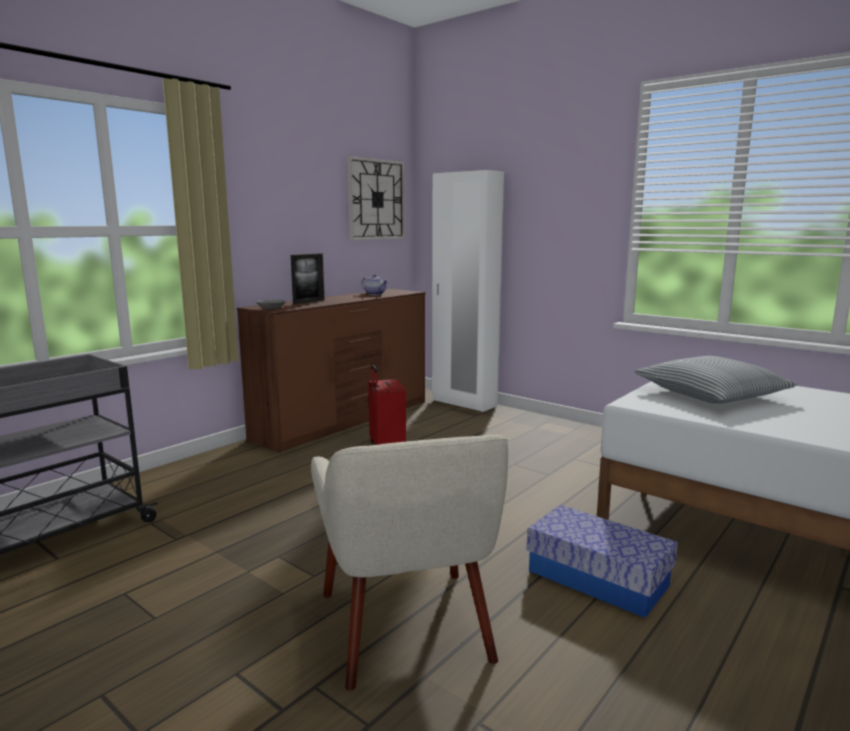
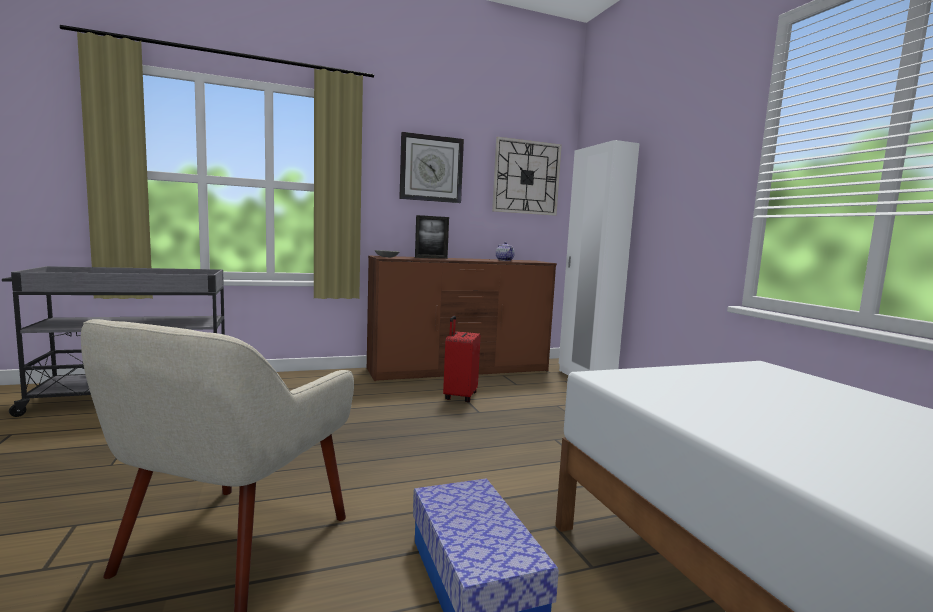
camera: 30 degrees right, 5 degrees down
pillow [634,356,797,404] -> none
none -> wall clock [399,132,464,203]

